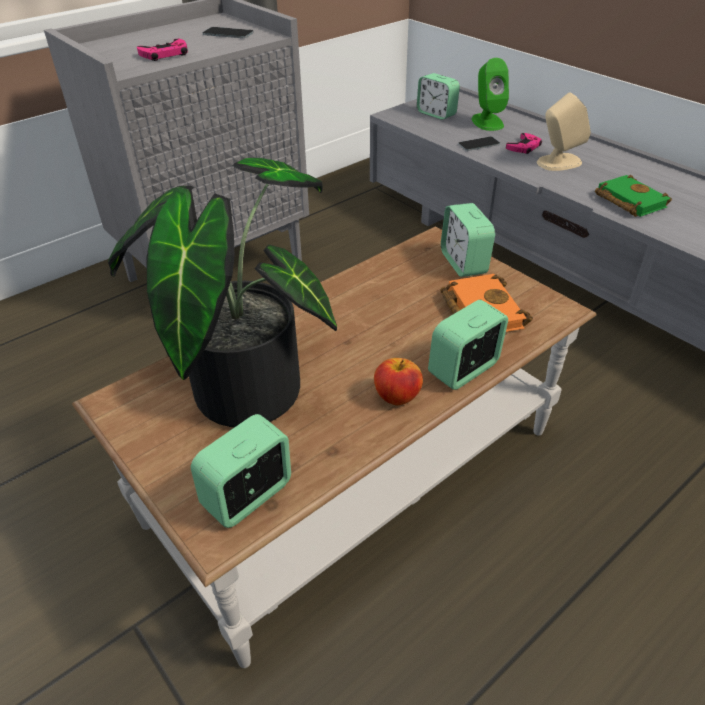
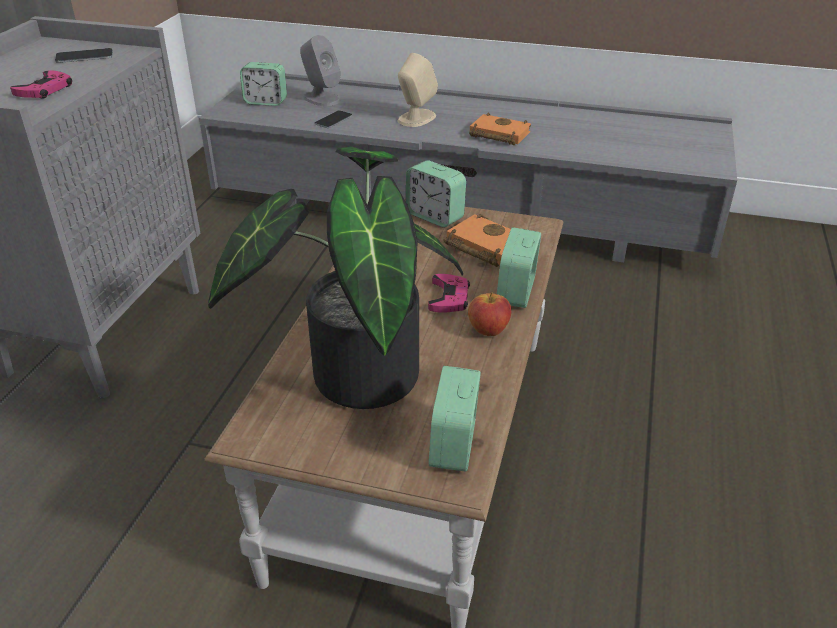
camera: 35 degrees left, 5 degrees down
green speaker [472,58,509,131] -> grey speaker [300,35,341,106]
pink game controller [506,133,542,154] -> pink game controller moved to [428,274,470,313]
green book [595,175,672,217] -> orange book [469,113,531,145]

